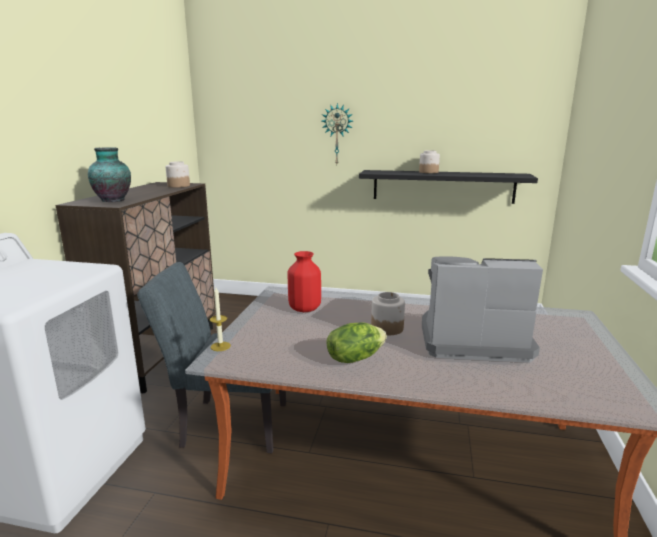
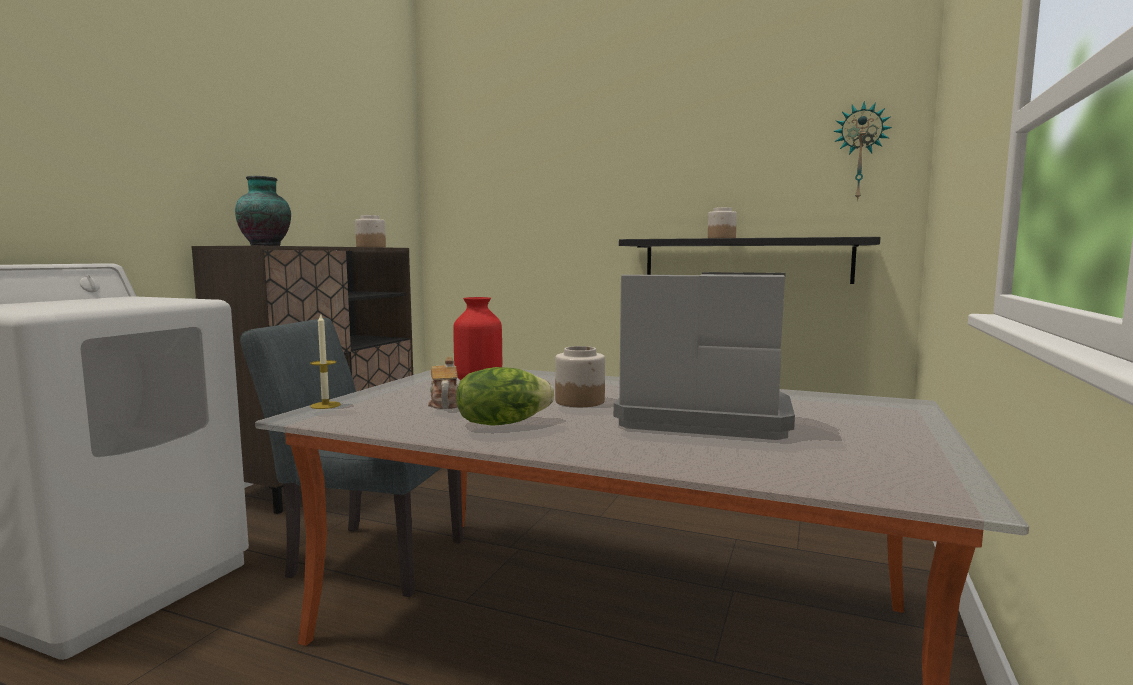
camera: 10 degrees right, 10 degrees down
wall clock [322,103,353,164] -> wall clock moved to [833,101,892,201]
none -> teapot [428,357,458,409]

